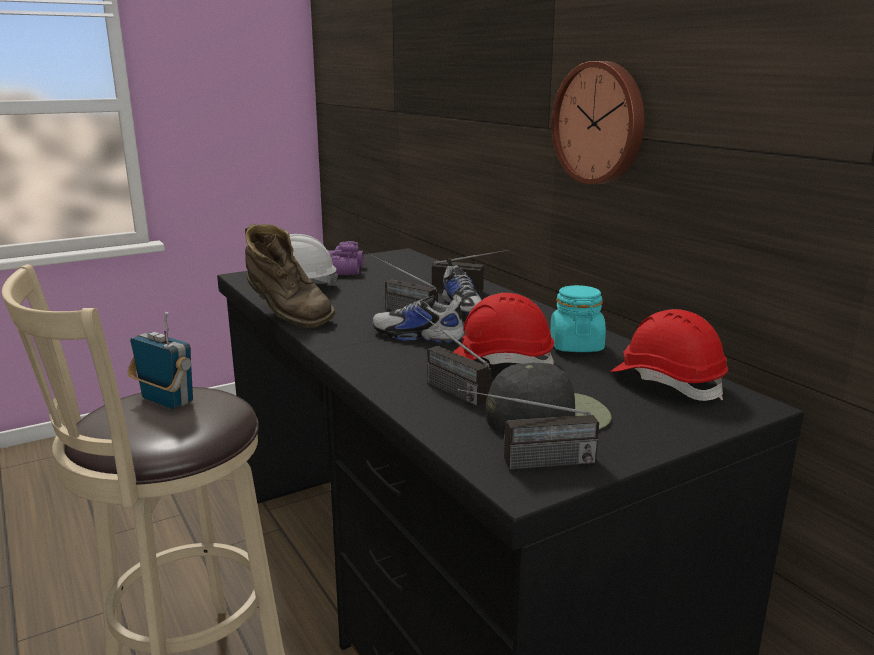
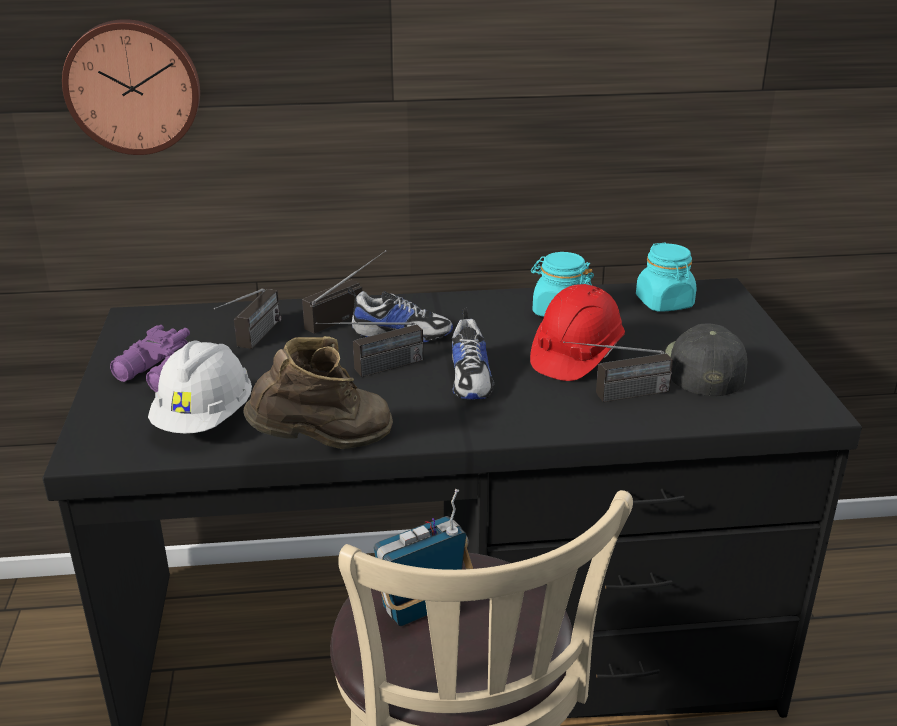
camera: 65 degrees left, 10 degrees up
shoe [372,296,467,343] -> shoe turned 45 degrees counterclockwise [452,308,494,400]
radio [457,389,599,470] -> radio moved to [214,288,282,349]
wall clock [551,61,645,185] -> wall clock moved to [62,19,200,155]
red hard hat [610,309,728,401] -> turquoise jar [636,243,696,312]

